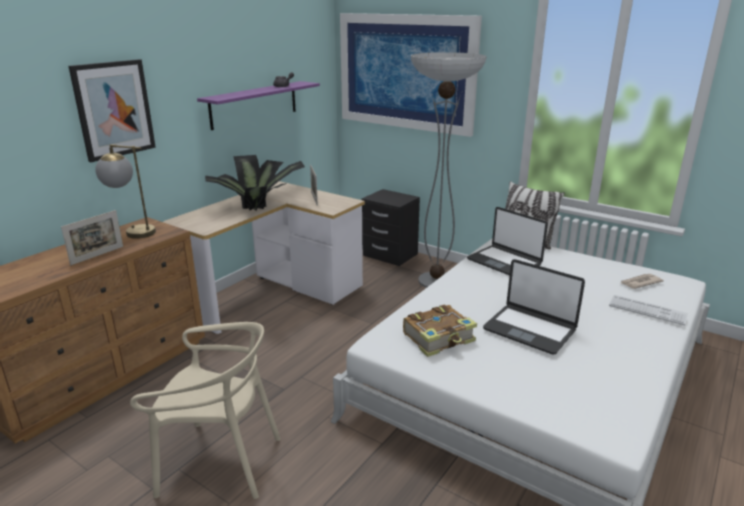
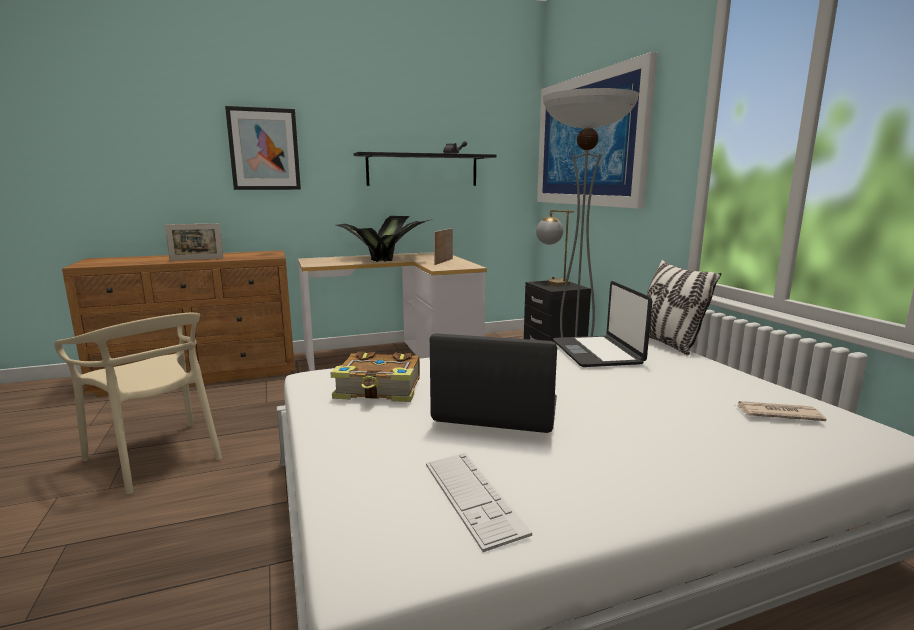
camera: 35 degrees right, 10 degrees down
table lamp [95,144,156,239] -> table lamp moved to [536,210,574,286]
purple shelf [197,81,320,130] -> black shelf [354,152,497,186]
laptop [483,259,585,354] -> laptop turned 120 degrees clockwise [430,333,557,433]
keyboard [609,295,688,326] -> keyboard moved to [426,453,532,552]

